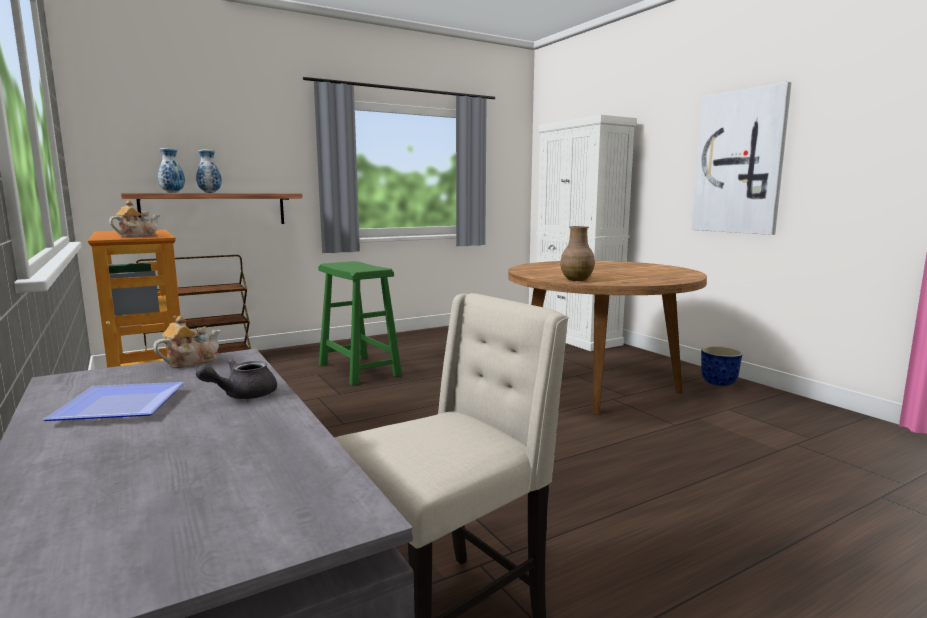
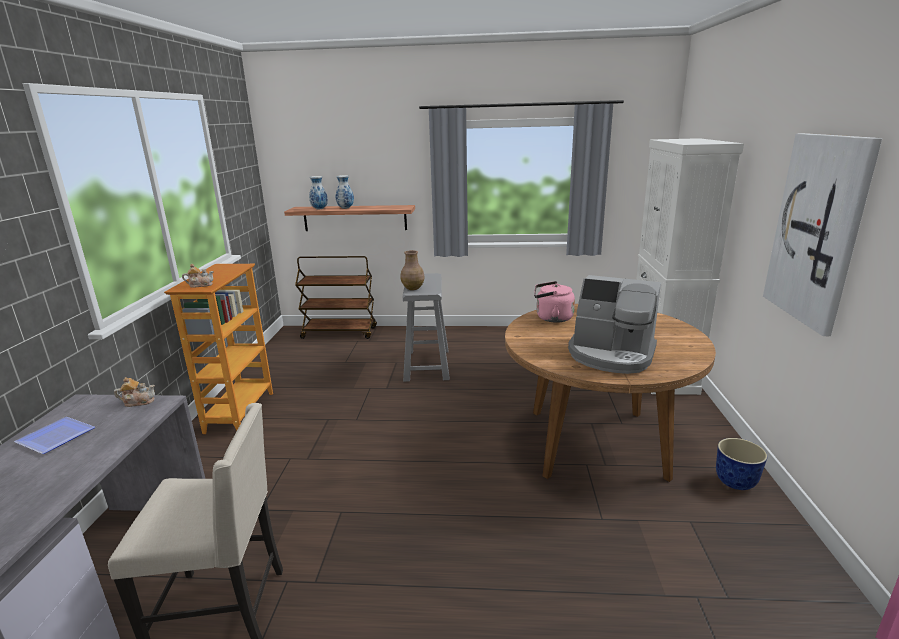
camera: 35 degrees right, 10 degrees up
grey teapot [196,359,277,399] -> none
green stool [318,261,402,386] -> grey stool [403,273,450,382]
brown vase [560,226,595,281] -> brown vase moved to [401,250,425,290]
none -> pink kettle [534,281,575,323]
none -> coffee machine [568,275,661,374]

